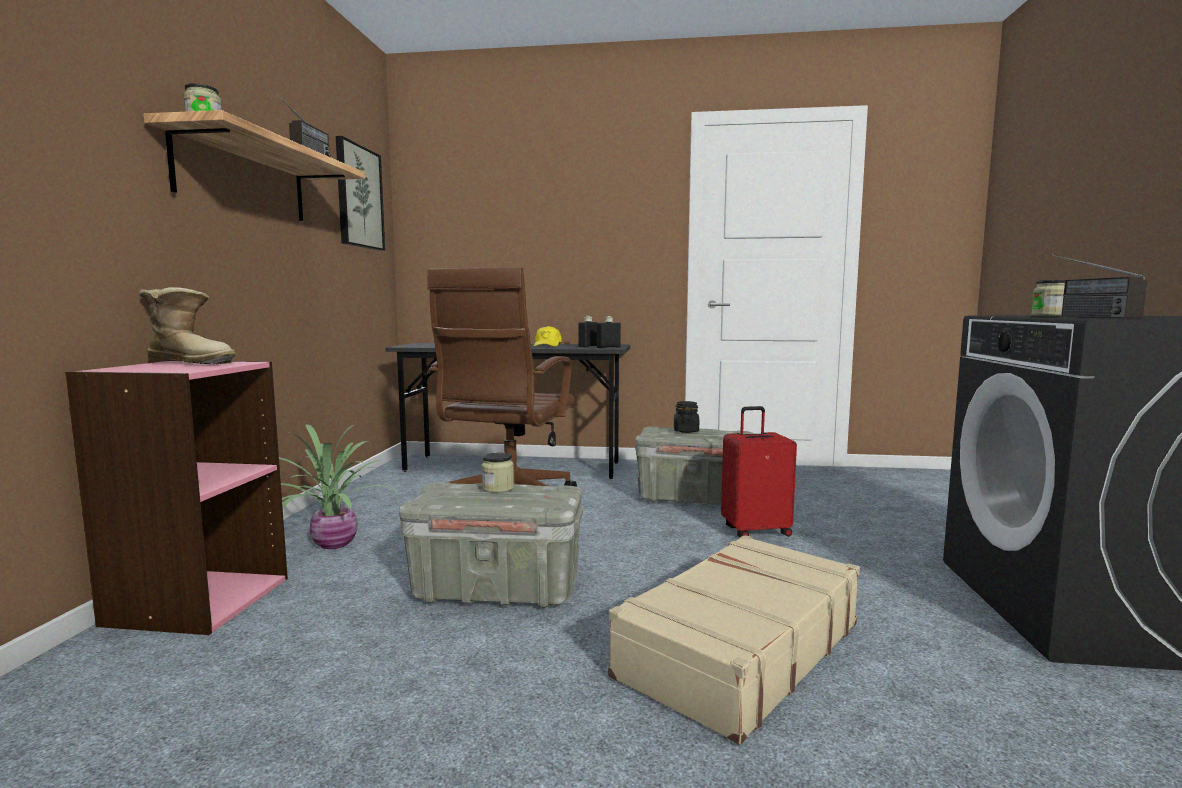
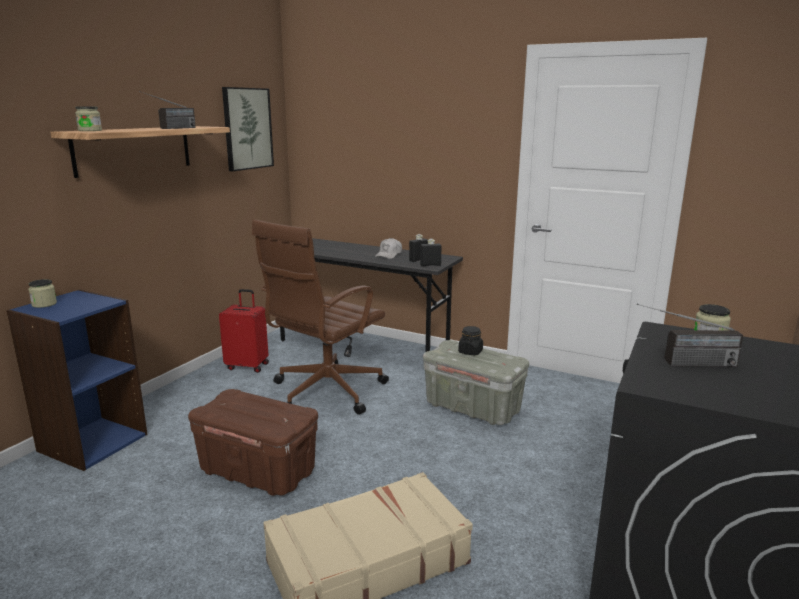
camera: 20 degrees right, 10 degrees up
pink bookcase [65,360,288,635] -> blue bookcase [6,289,148,471]
boot [139,287,236,364] -> none
potted plant [279,424,396,549] -> none
grey storage box [399,482,583,608] -> brown storage box [188,389,318,496]
jar [482,452,514,493] -> jar moved to [28,279,57,308]
yellow cap [534,326,562,347] -> white cap [375,238,402,259]
red suitcase [721,406,797,537] -> red suitcase moved to [219,289,269,373]
radio [1051,254,1147,318] -> radio turned 105 degrees counterclockwise [637,304,743,367]

